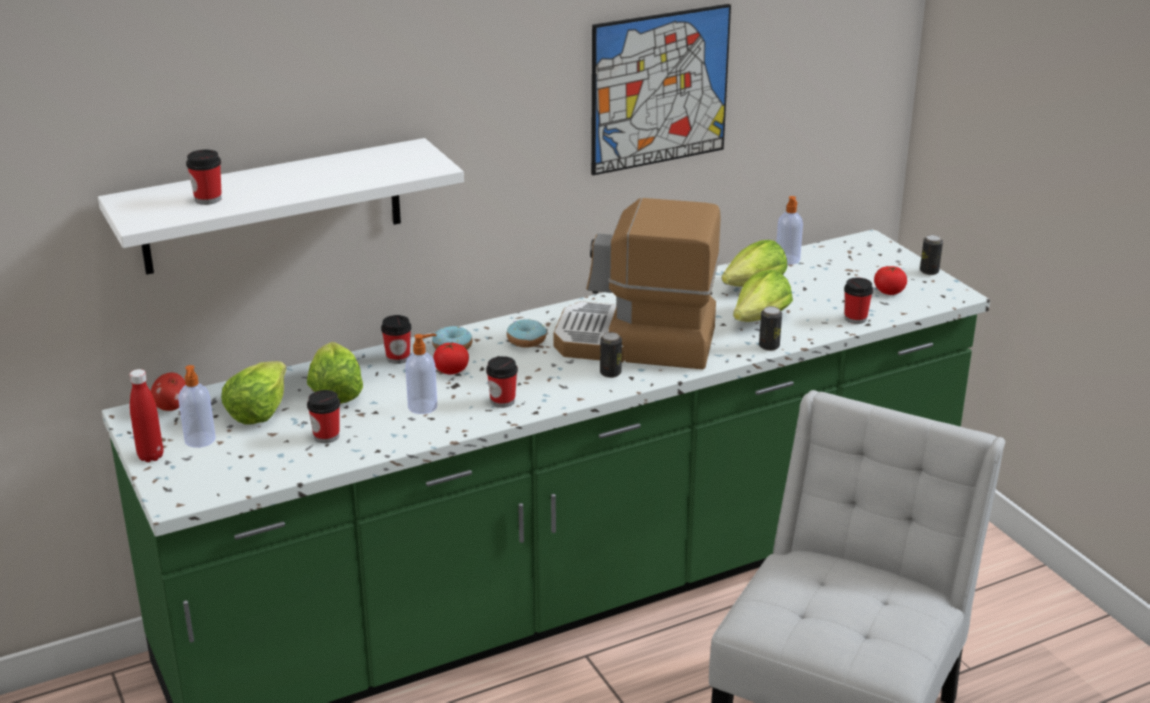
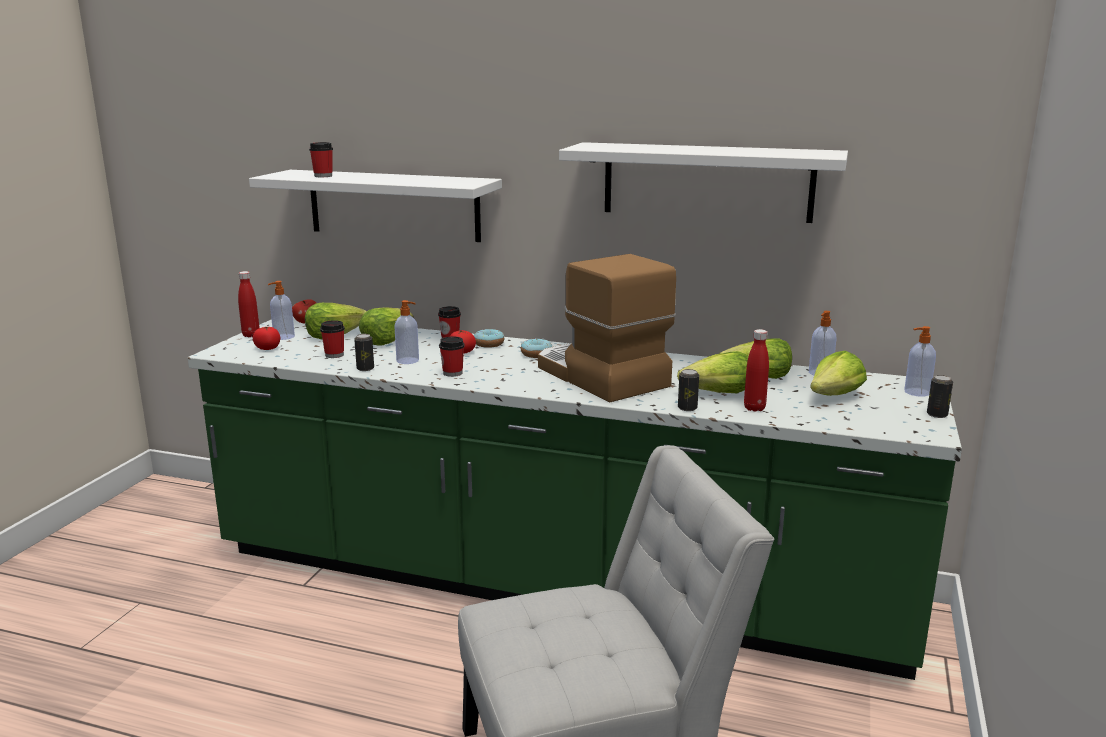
camera: 45 degrees right, 10 degrees down
picture [591,4,731,175] -> white shelf [559,142,848,223]
can [600,332,622,378] -> can moved to [354,334,374,371]
cup [844,278,873,324] -> none
tomato [874,266,907,295] -> tomato moved to [253,327,280,350]
none -> red bottle [744,329,769,412]
none -> lettuce [810,351,867,396]
none -> soap dispenser [904,326,936,397]

